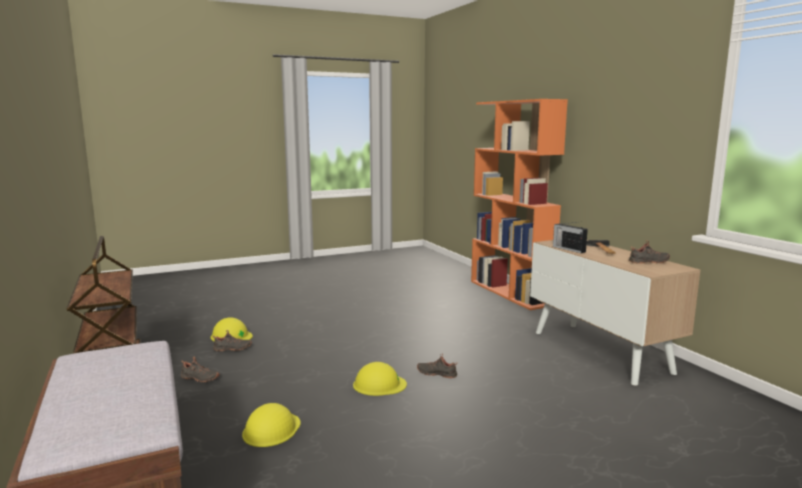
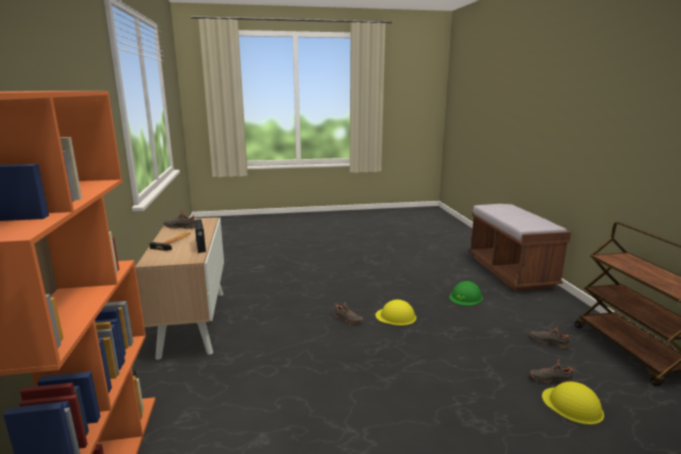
camera: 165 degrees left, 5 degrees up
yellow hard hat [242,403,301,447] -> green hard hat [449,281,483,306]

